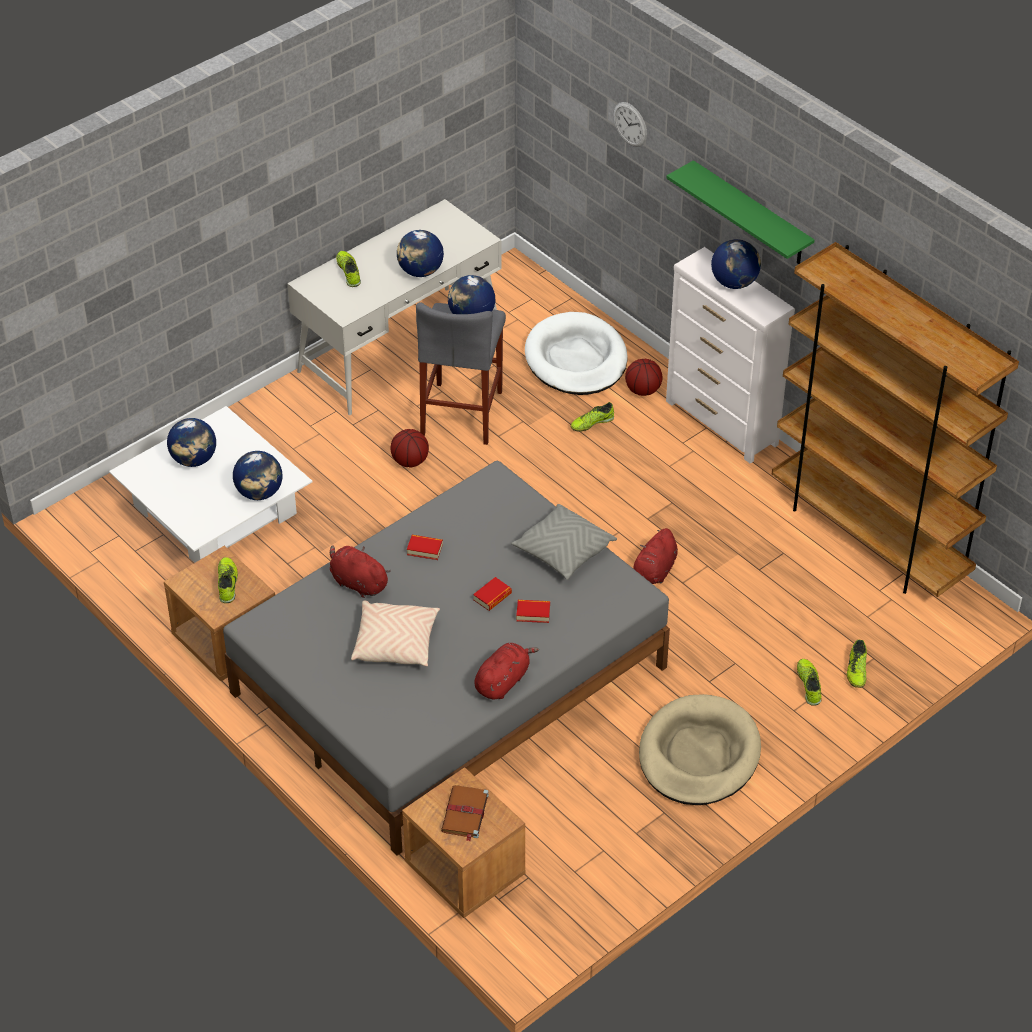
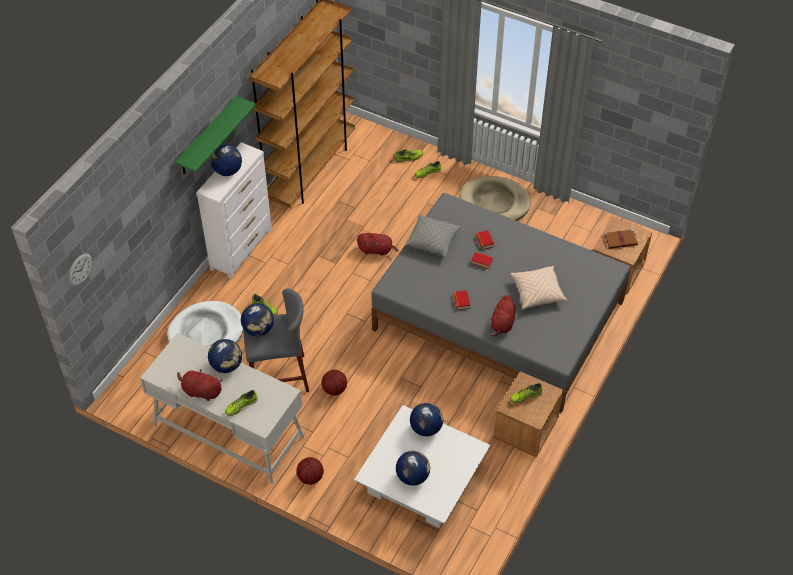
camera: 110 degrees left, 5 degrees up
red plush toy [475,643,539,700] -> red plush toy moved to [177,369,222,401]
wall clock [614,102,647,147] -> wall clock moved to [69,253,92,286]
basketball [625,359,662,396] -> basketball moved to [296,457,324,485]

